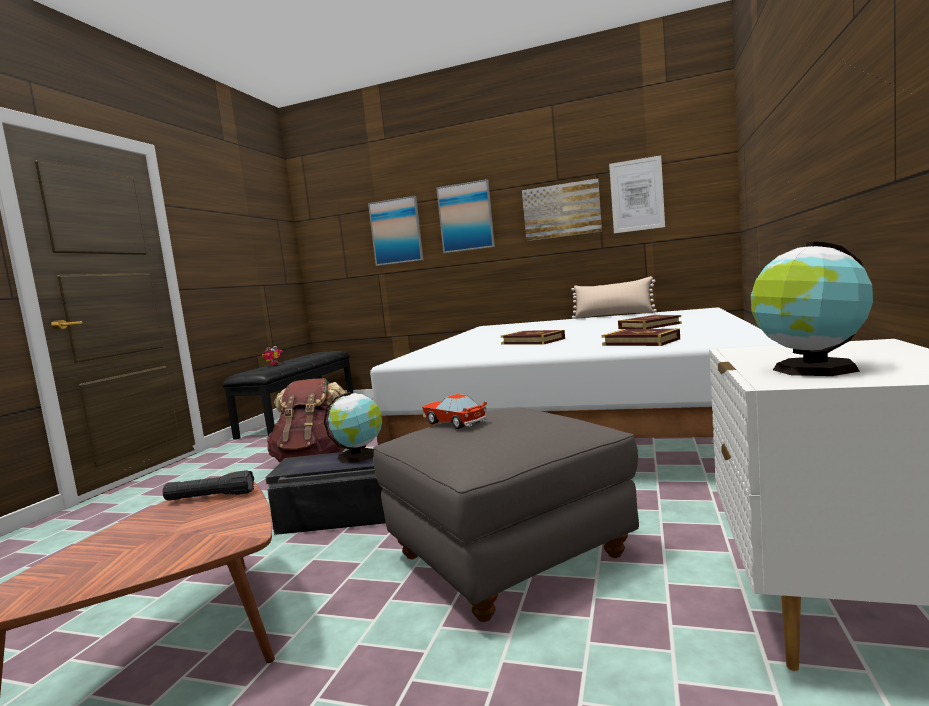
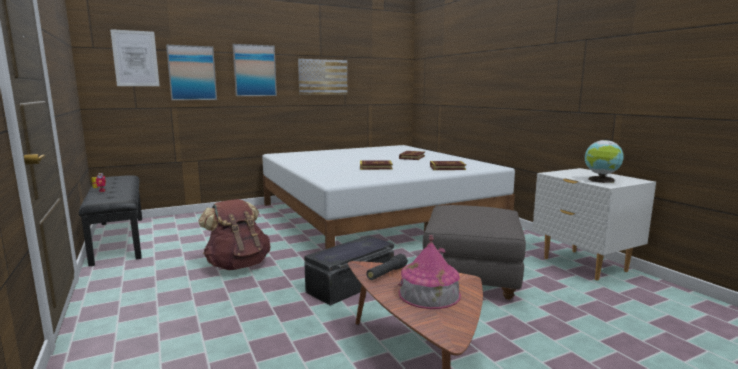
camera: 45 degrees left, 5 degrees up
globe [324,392,382,463] -> none
toy car [422,394,487,429] -> none
beige pillow [571,276,657,319] -> none
picture [609,155,665,233] -> picture moved to [110,29,160,86]
none -> toy house [398,235,461,309]

